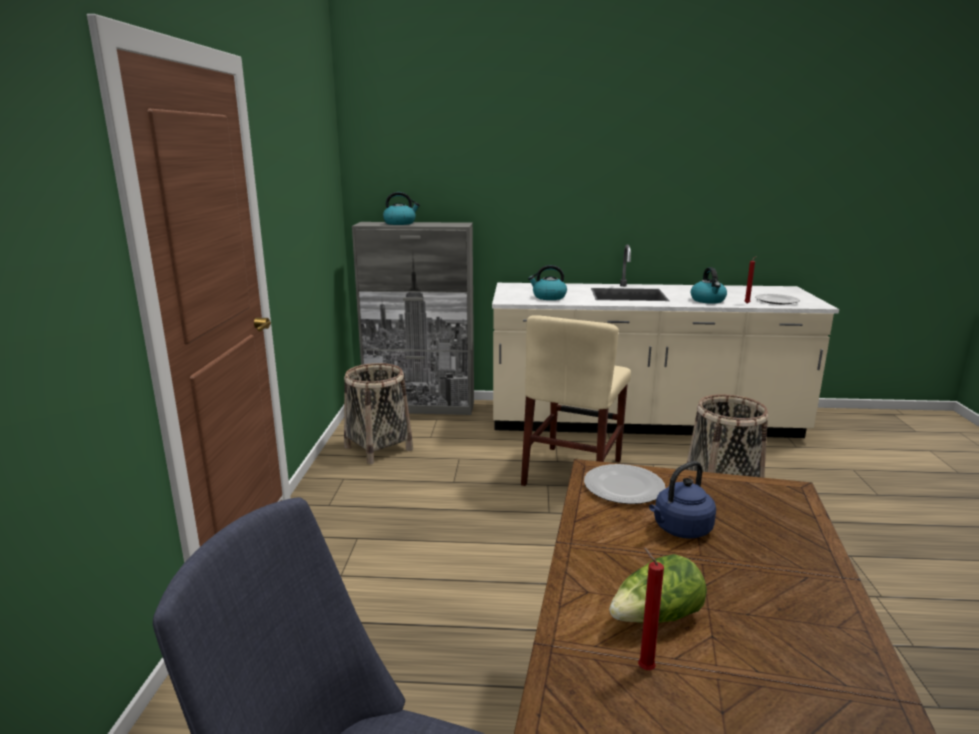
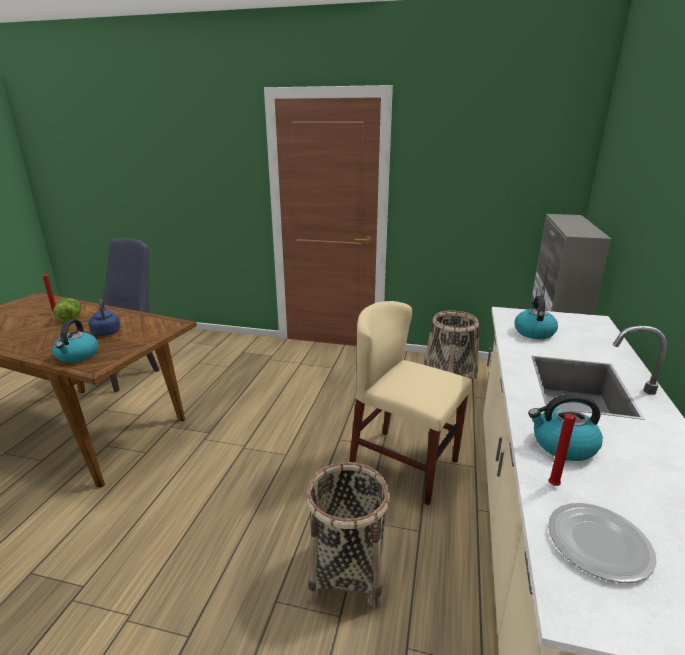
camera: 100 degrees right, 5 degrees up
kettle [383,192,420,225] -> kettle moved to [52,319,98,363]
plate [584,464,665,504] -> none

